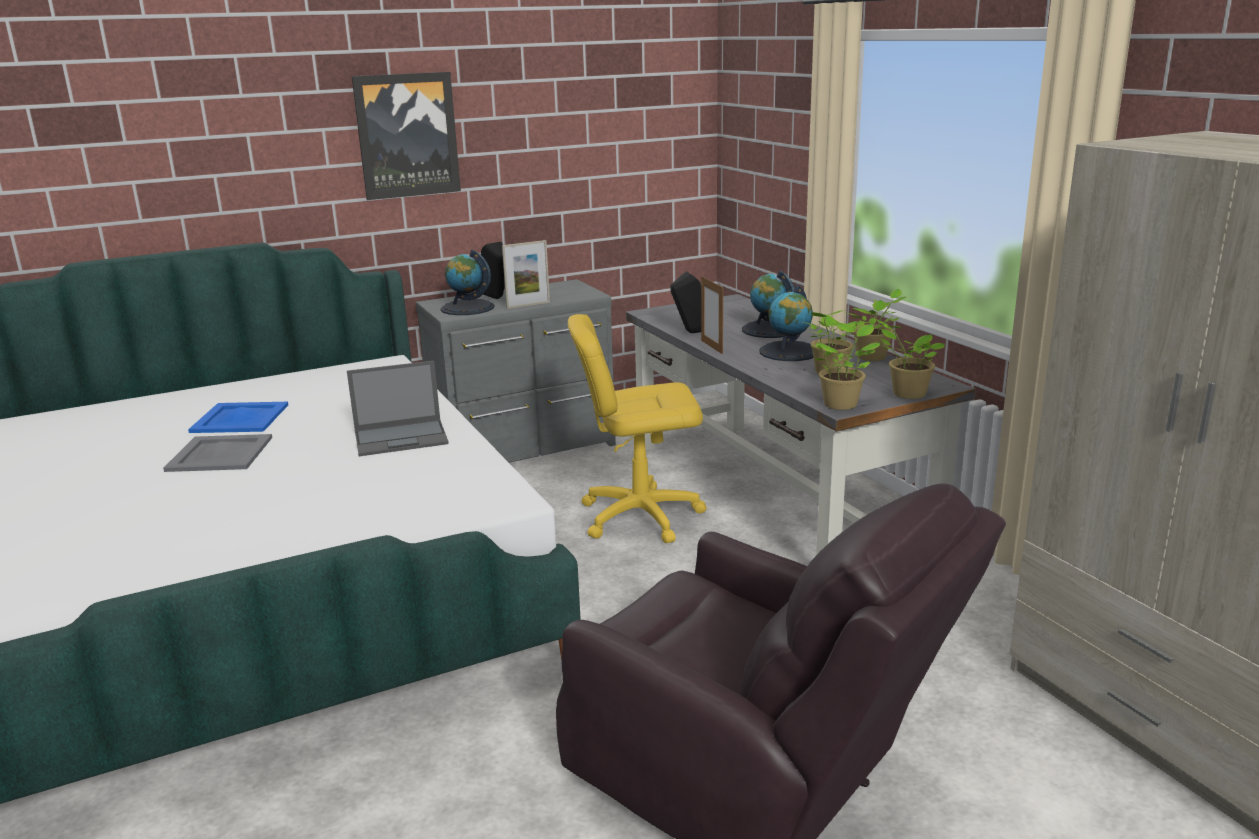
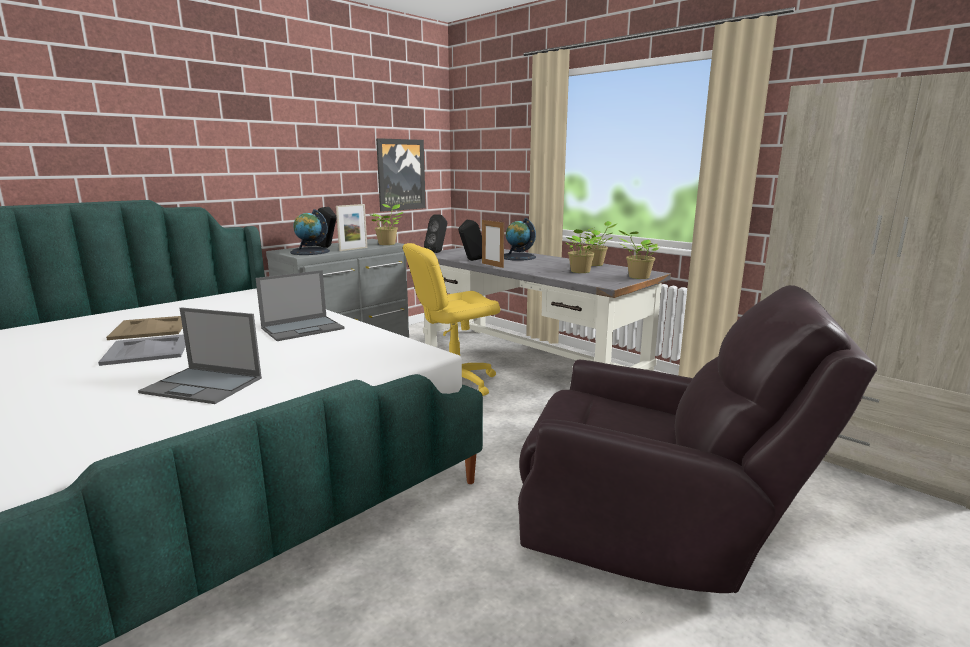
camera: 20 degrees left, 5 degrees down
blue tray [188,402,288,433] -> beige tray [106,316,183,340]
picture [352,72,461,200] -> picture moved to [376,138,426,212]
globe [759,285,814,361] -> none
potted plant [813,323,881,410] -> potted plant moved to [369,204,404,245]
none -> laptop [138,307,262,404]
none -> black speaker [424,214,447,253]

